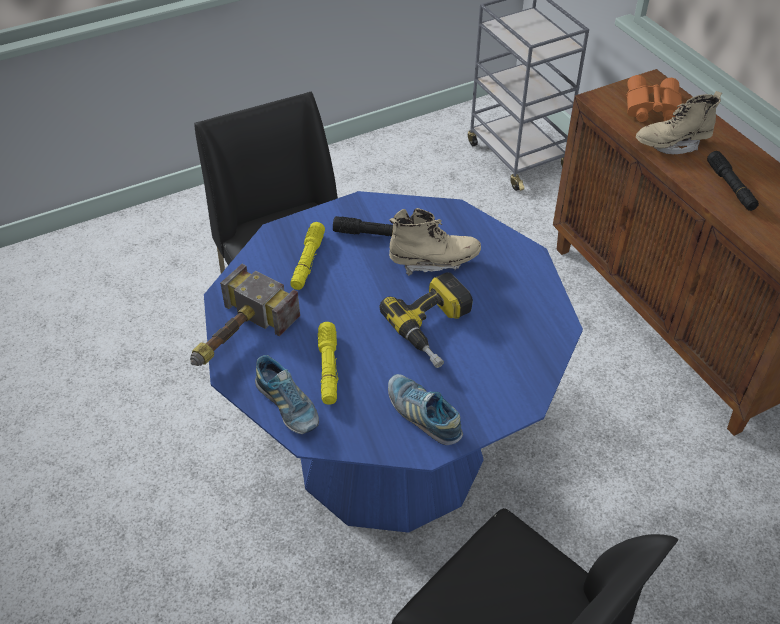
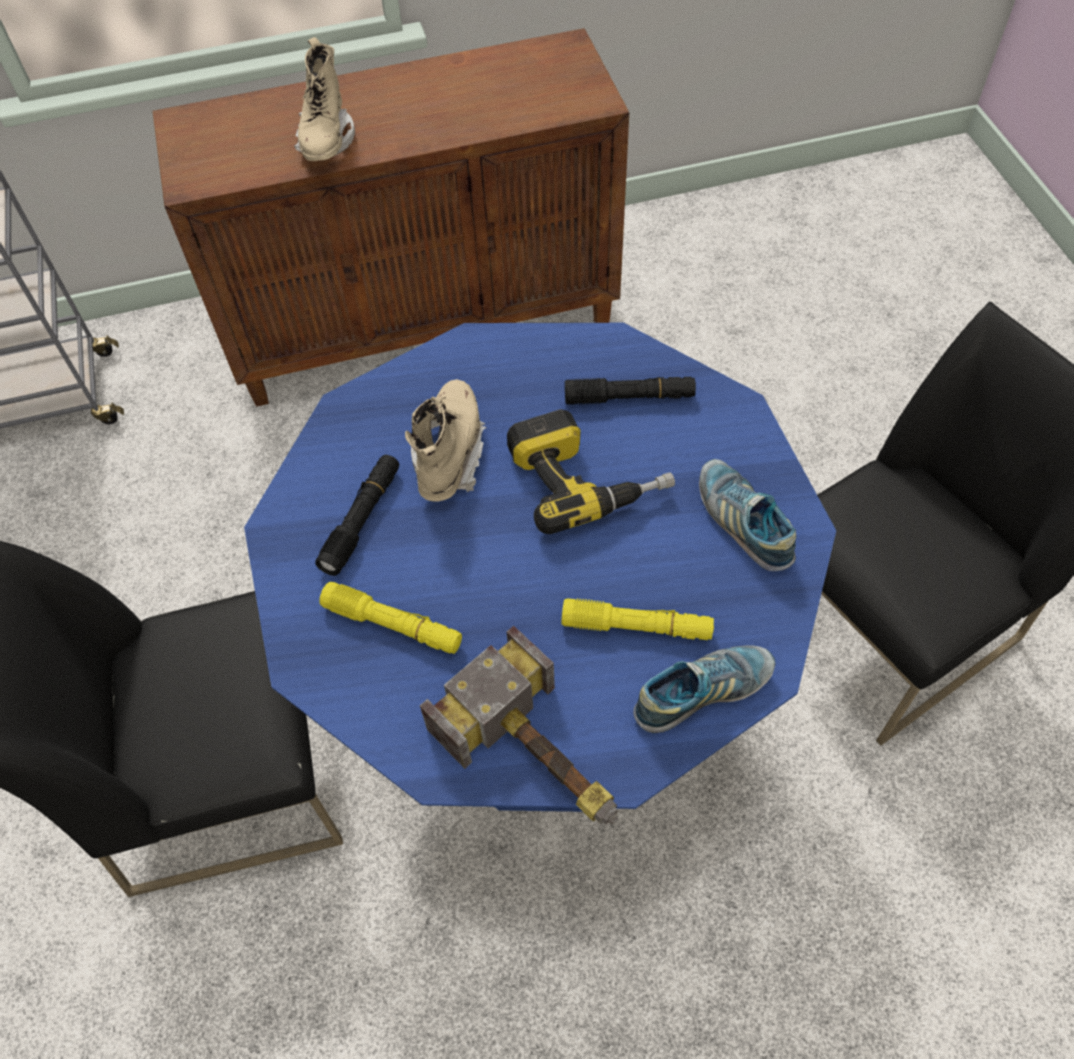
camera: 75 degrees left, 10 degrees up
shoe [388,374,463,445] -> shoe turned 90 degrees clockwise [699,459,796,571]
orange binoculars [626,75,682,122] -> none
black flashlight [707,151,759,211] -> black flashlight moved to [565,377,696,405]

